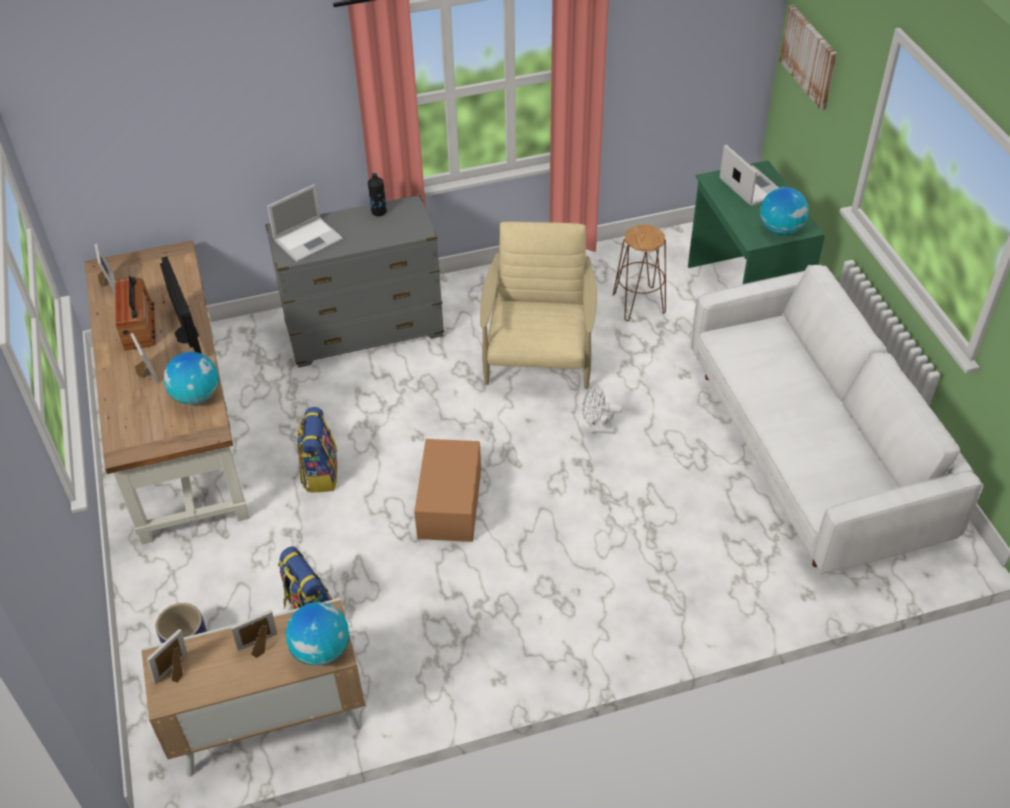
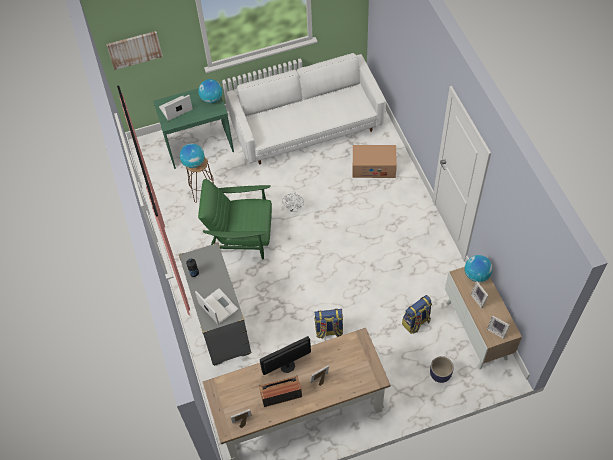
camera: 90 degrees left, 10 degrees up
globe [164,352,219,405] -> globe moved to [180,144,205,168]
cardboard box [414,439,481,542] -> cardboard box moved to [353,145,397,178]
beige armchair [480,222,597,389] -> green armchair [198,179,272,259]

